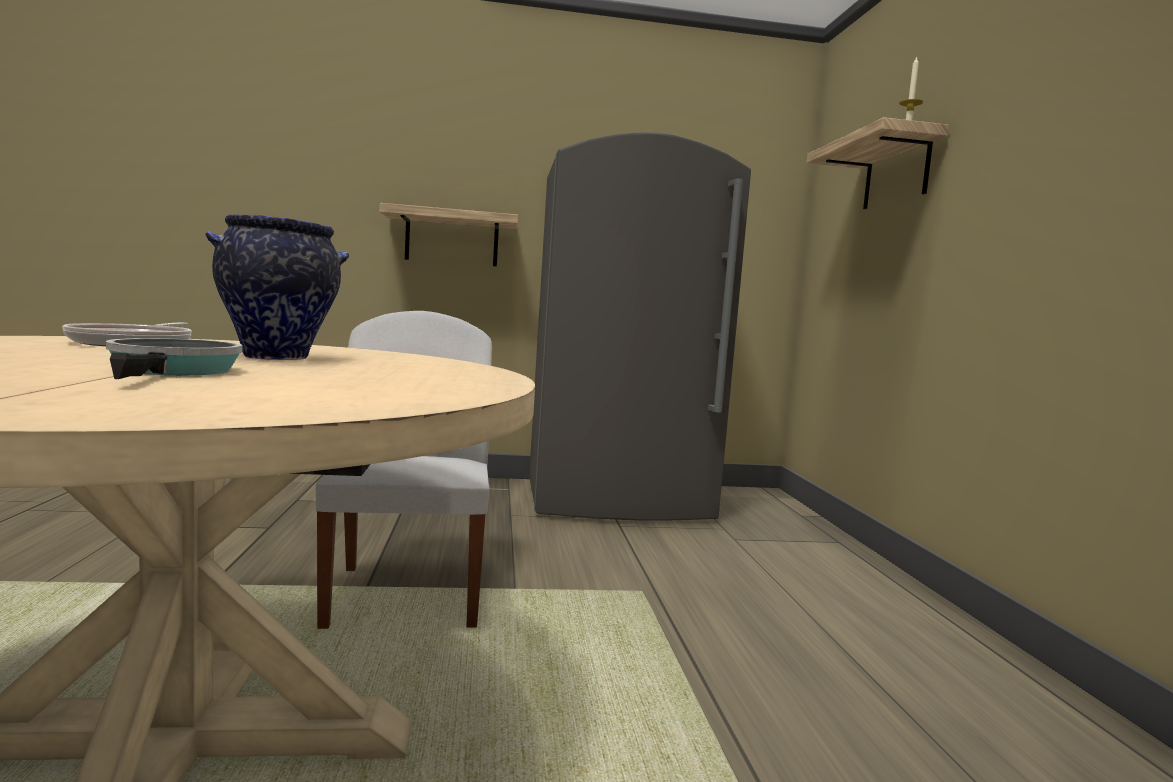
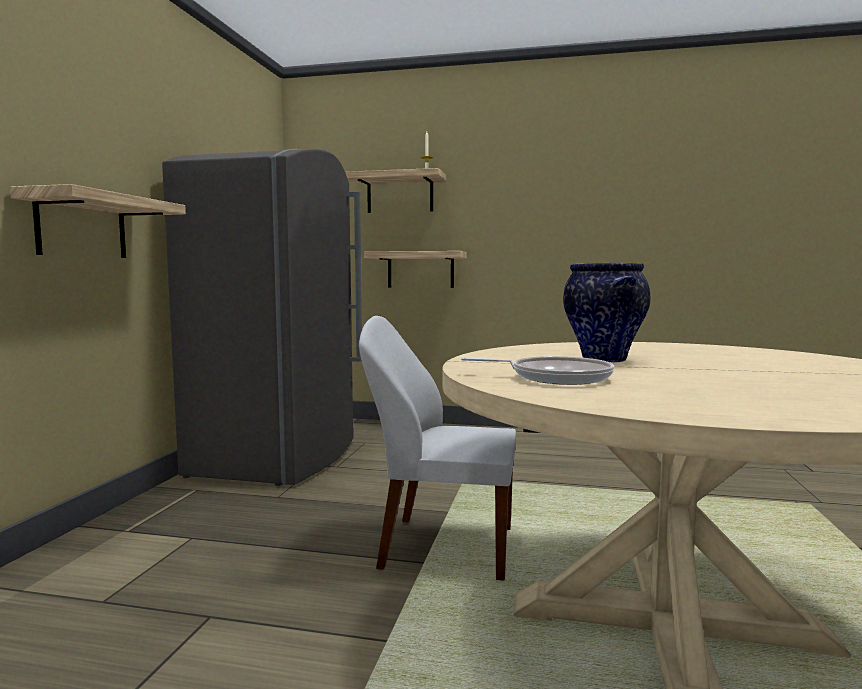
camera: 70 degrees left, 0 degrees up
frying pan [106,338,242,379] -> none
none -> shelf [364,251,467,288]

